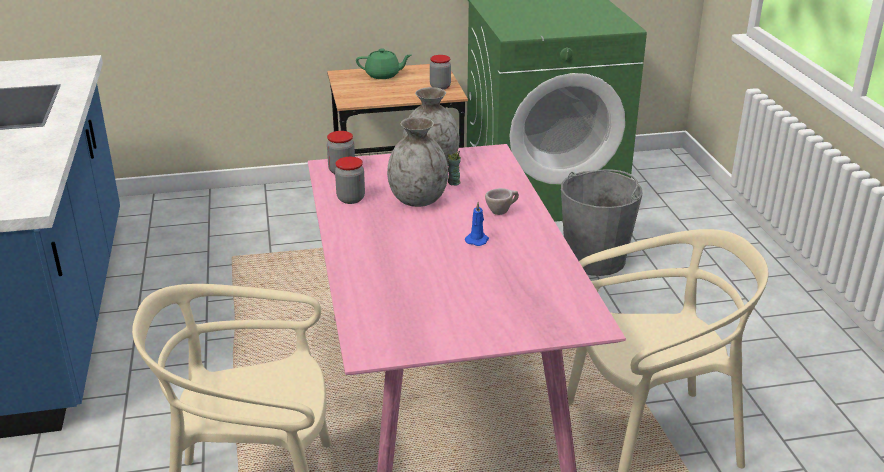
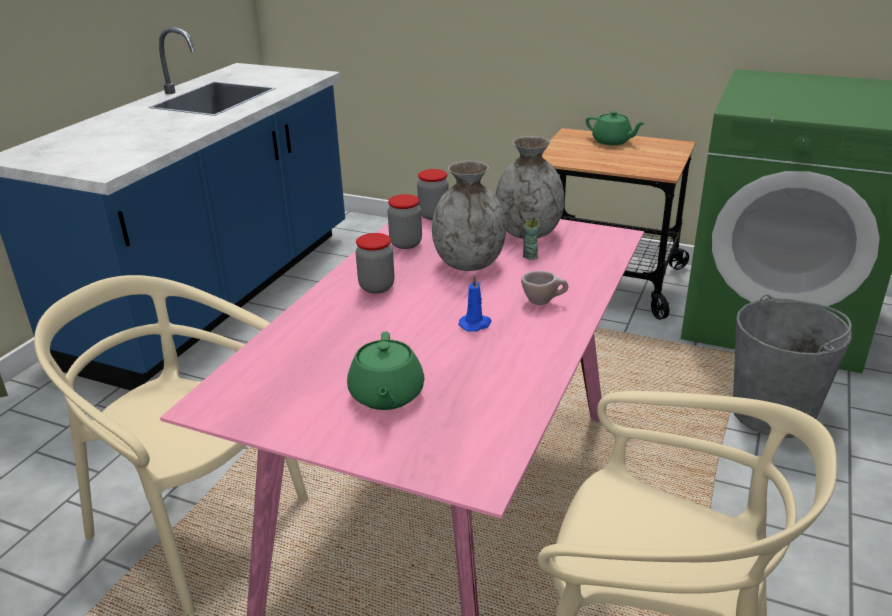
camera: 35 degrees right, 0 degrees up
jar [430,55,451,90] -> jar moved to [356,233,394,293]
none -> green teapot [347,332,425,410]

